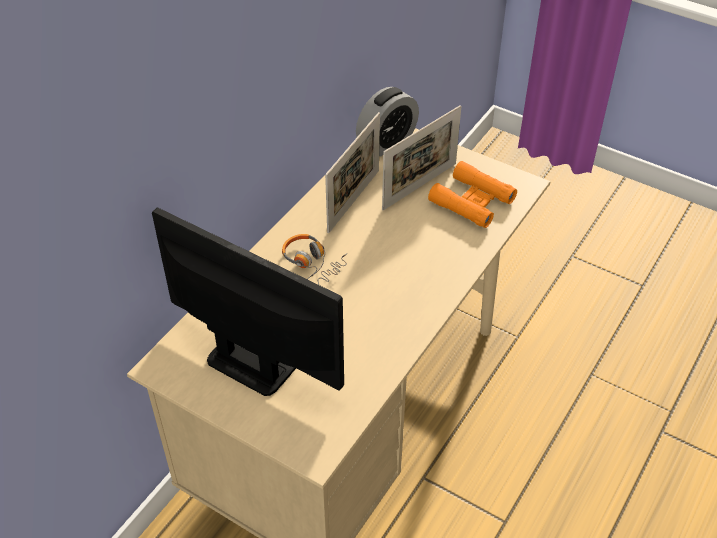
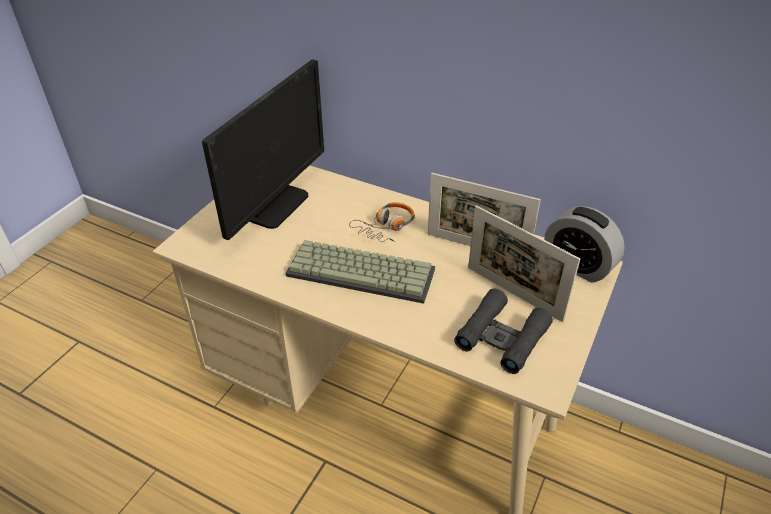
camera: 85 degrees right, 5 degrees down
orange binoculars [428,161,517,228] -> black binoculars [454,288,553,374]
none -> keyboard [286,240,435,304]

